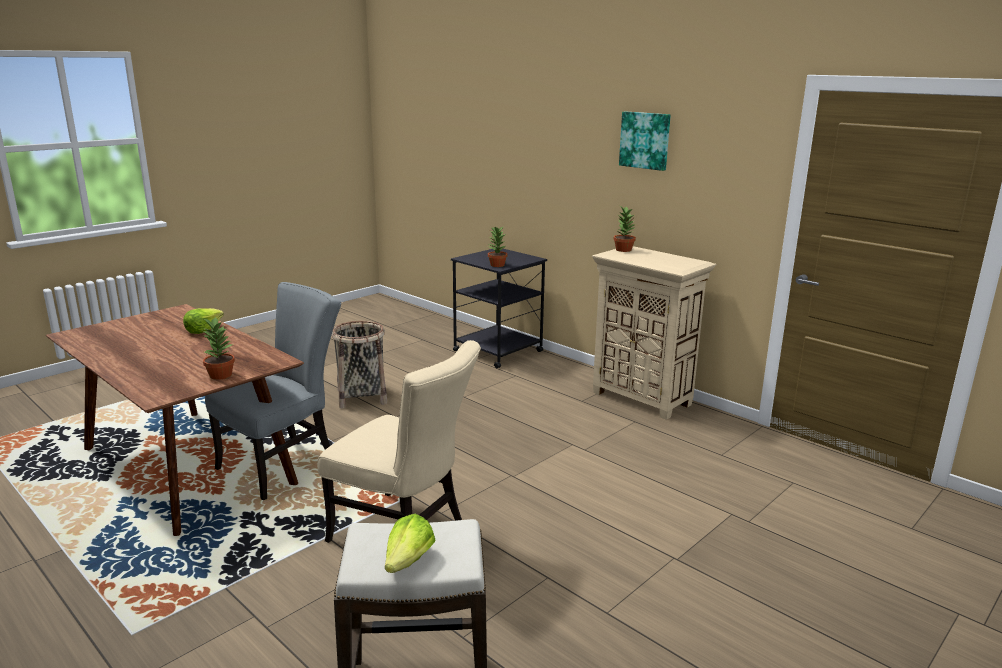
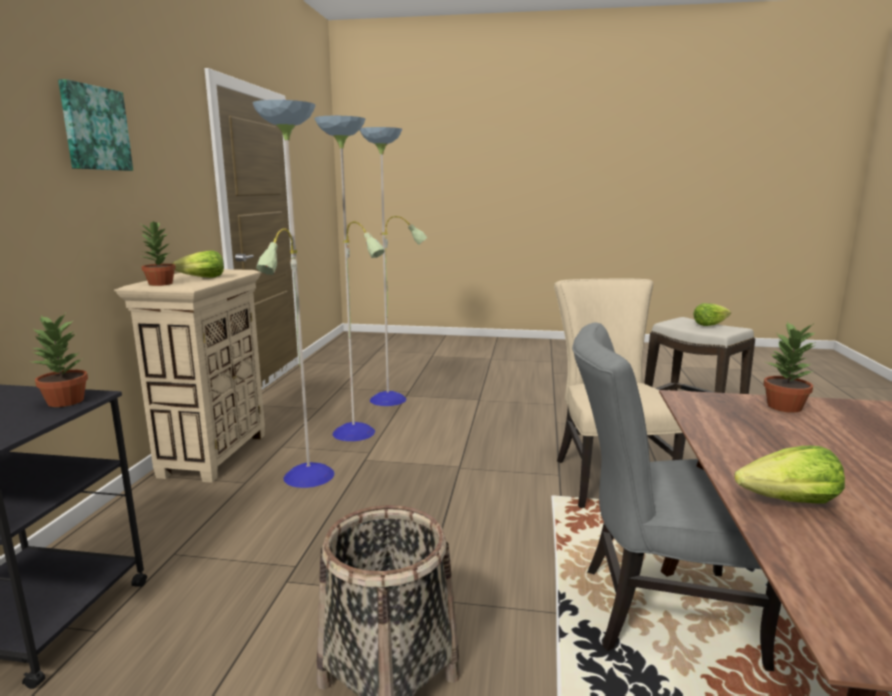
camera: 125 degrees left, 5 degrees down
none -> lettuce [172,250,224,278]
none -> floor lamp [253,100,427,488]

